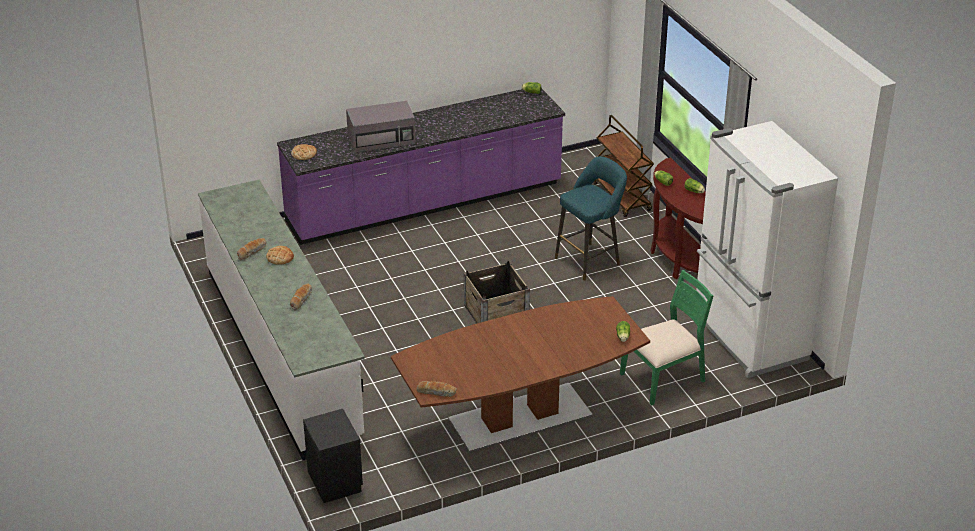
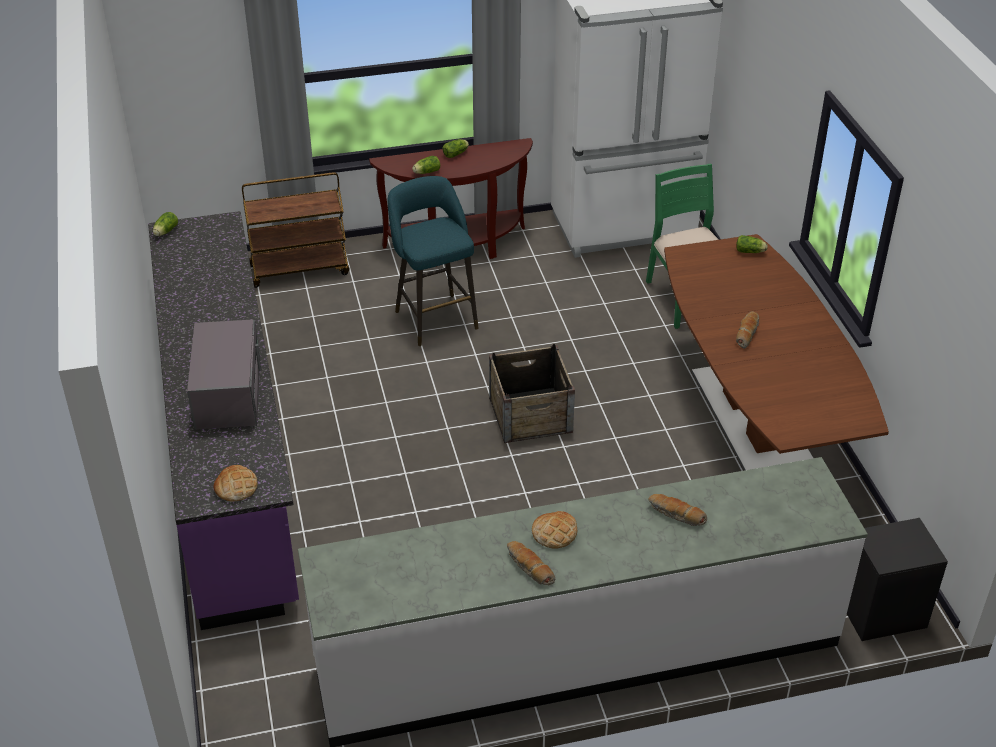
camera: 80 degrees left, 5 degrees up
bread [416,381,457,397] -> bread moved to [736,311,759,349]

